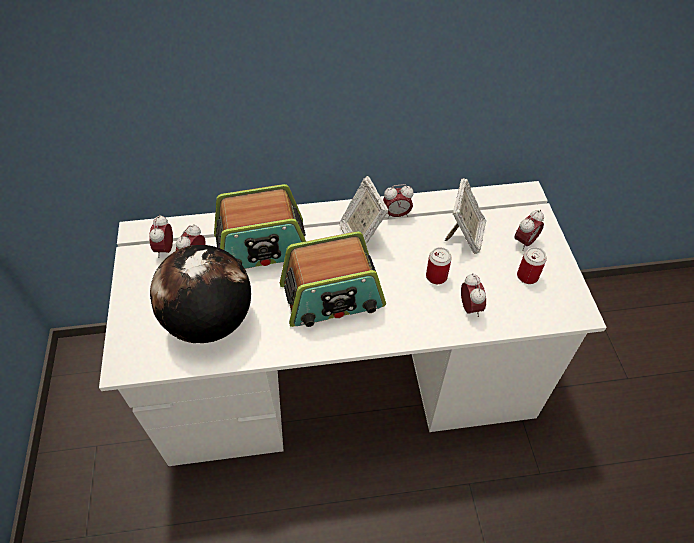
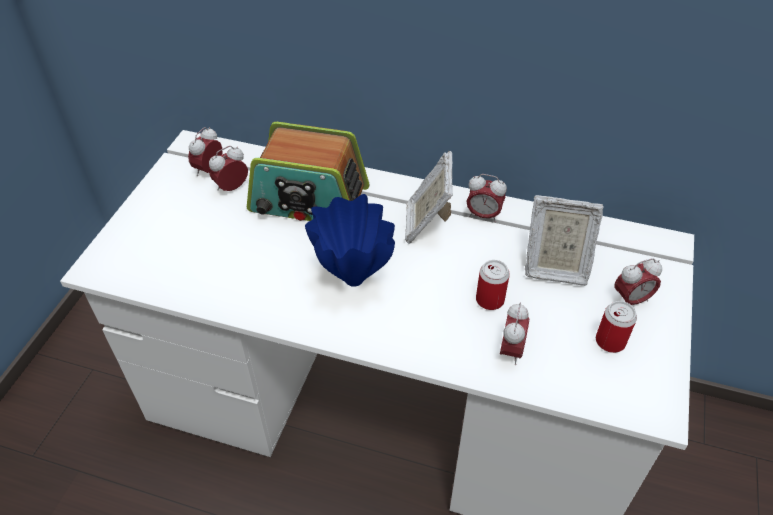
camera: 25 degrees right, 5 degrees down
globe [150,245,251,343] -> none
radio [280,231,386,327] -> blue vase [305,194,395,287]
picture frame [445,178,486,254] -> picture frame turned 60 degrees clockwise [525,195,604,286]

